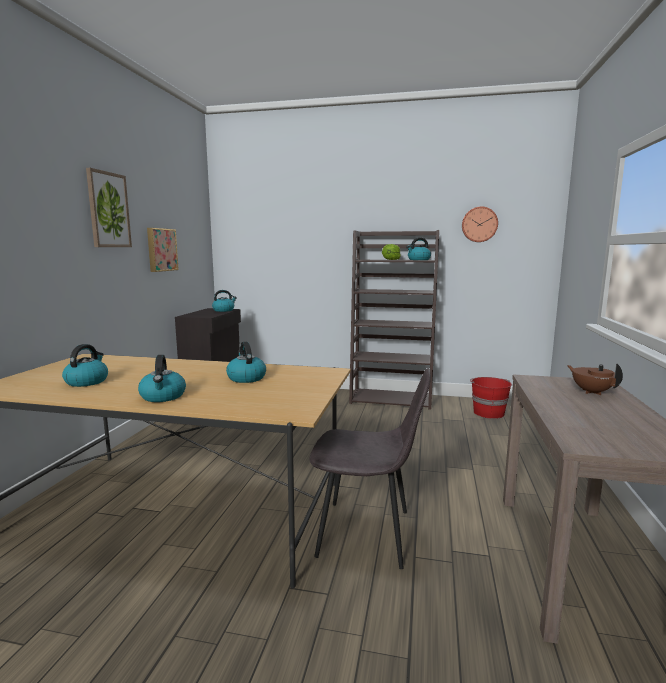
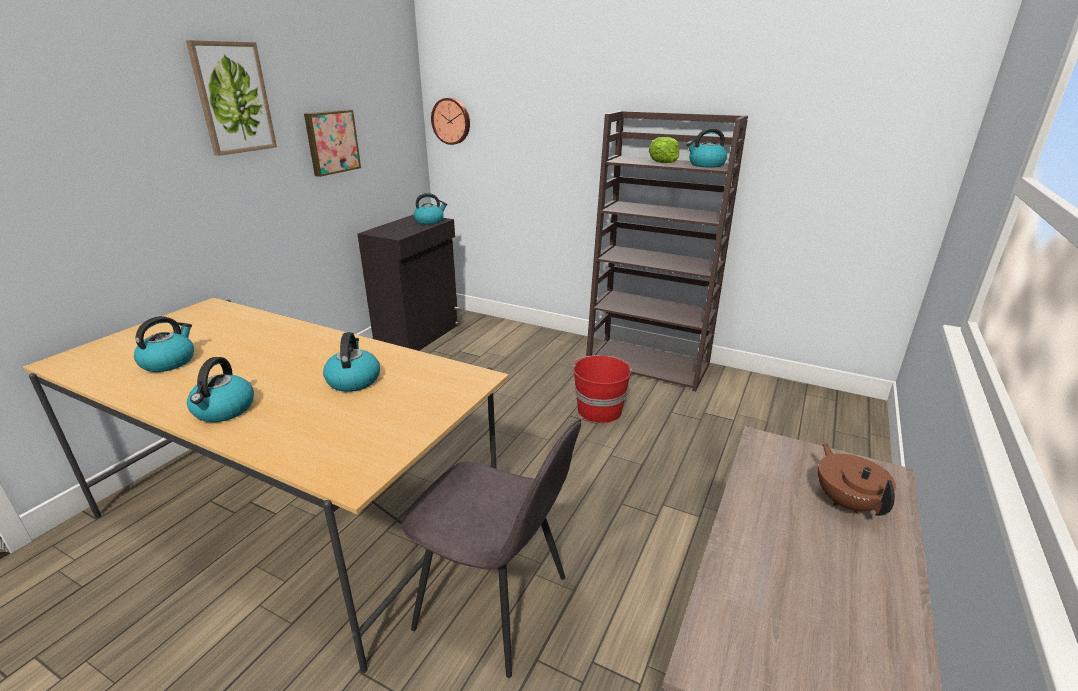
camera: 15 degrees right, 15 degrees up
wall clock [462,206,498,242] -> wall clock moved to [431,98,470,145]
red bucket [470,377,512,419] -> red bucket moved to [572,355,633,423]

